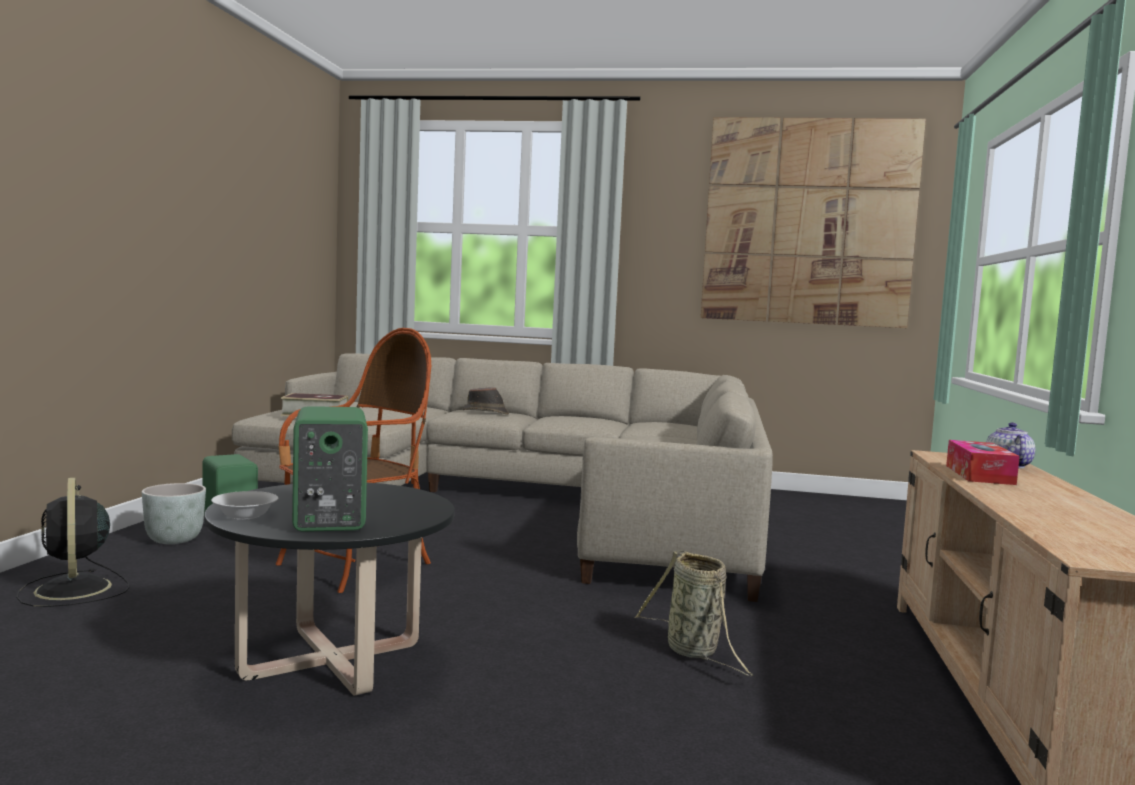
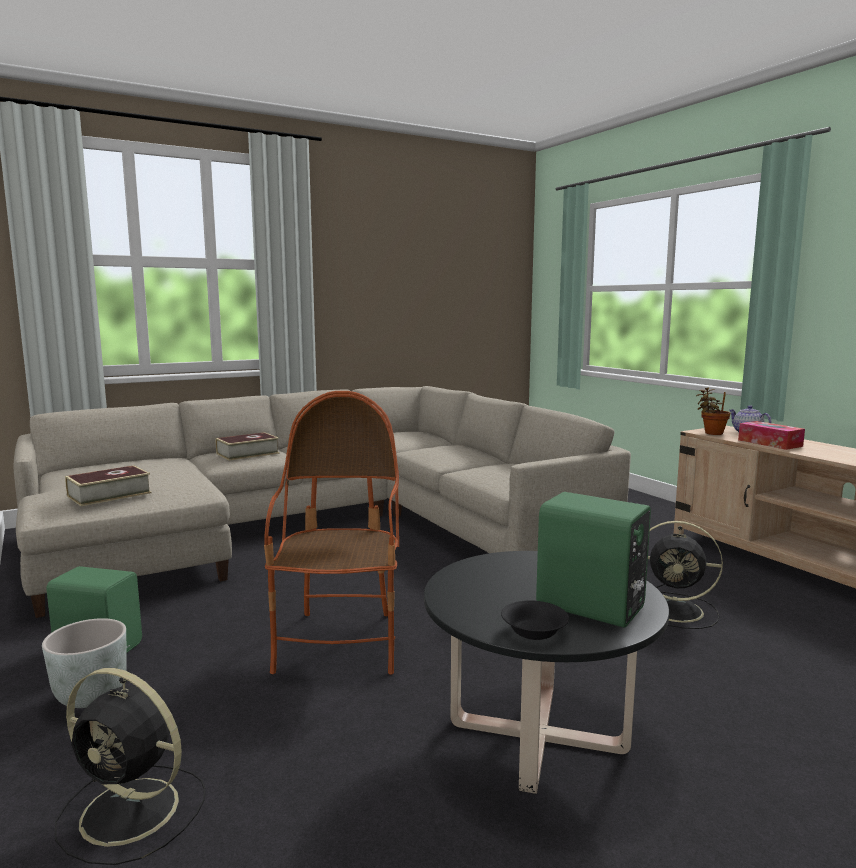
camera: 40 degrees left, 5 degrees up
white bowl [211,491,278,520] -> black bowl [501,600,569,640]
brown hat [462,387,509,415] -> book [216,432,279,461]
basket [634,550,754,676] -> black fan [648,521,723,629]
picture [701,117,926,328] -> none
none -> potted plant [696,387,730,435]

